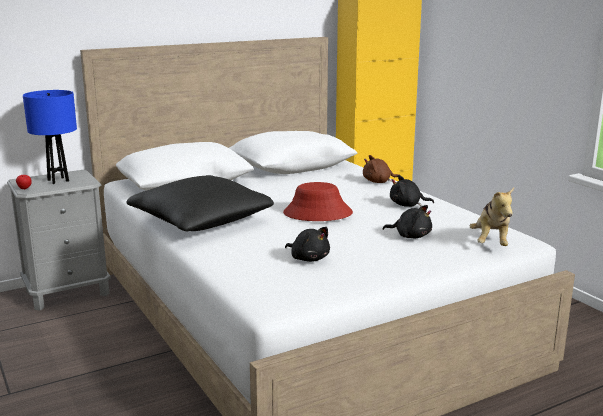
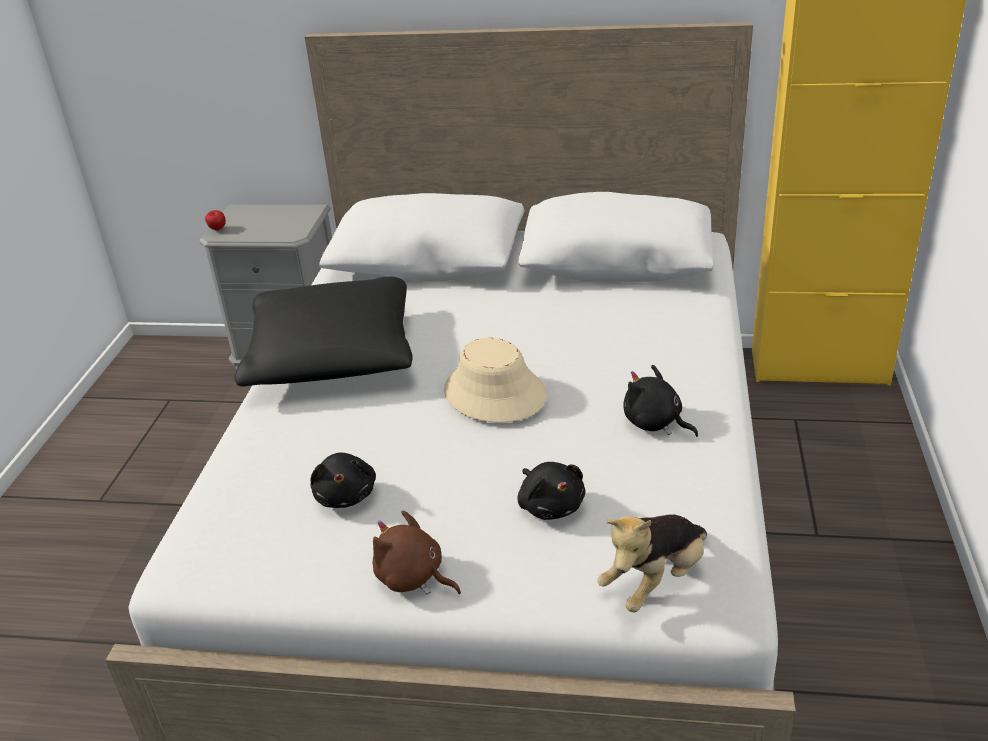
camera: 40 degrees right, 15 degrees up
blue table lamp [23,90,77,184] -> none
red hat [283,182,353,221] -> beige hat [444,338,547,423]
brown plush toy [363,155,399,183] -> brown plush toy moved to [373,510,461,595]

